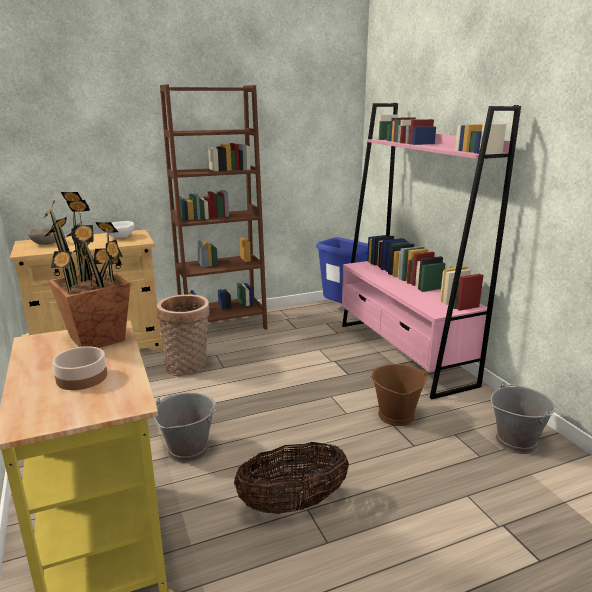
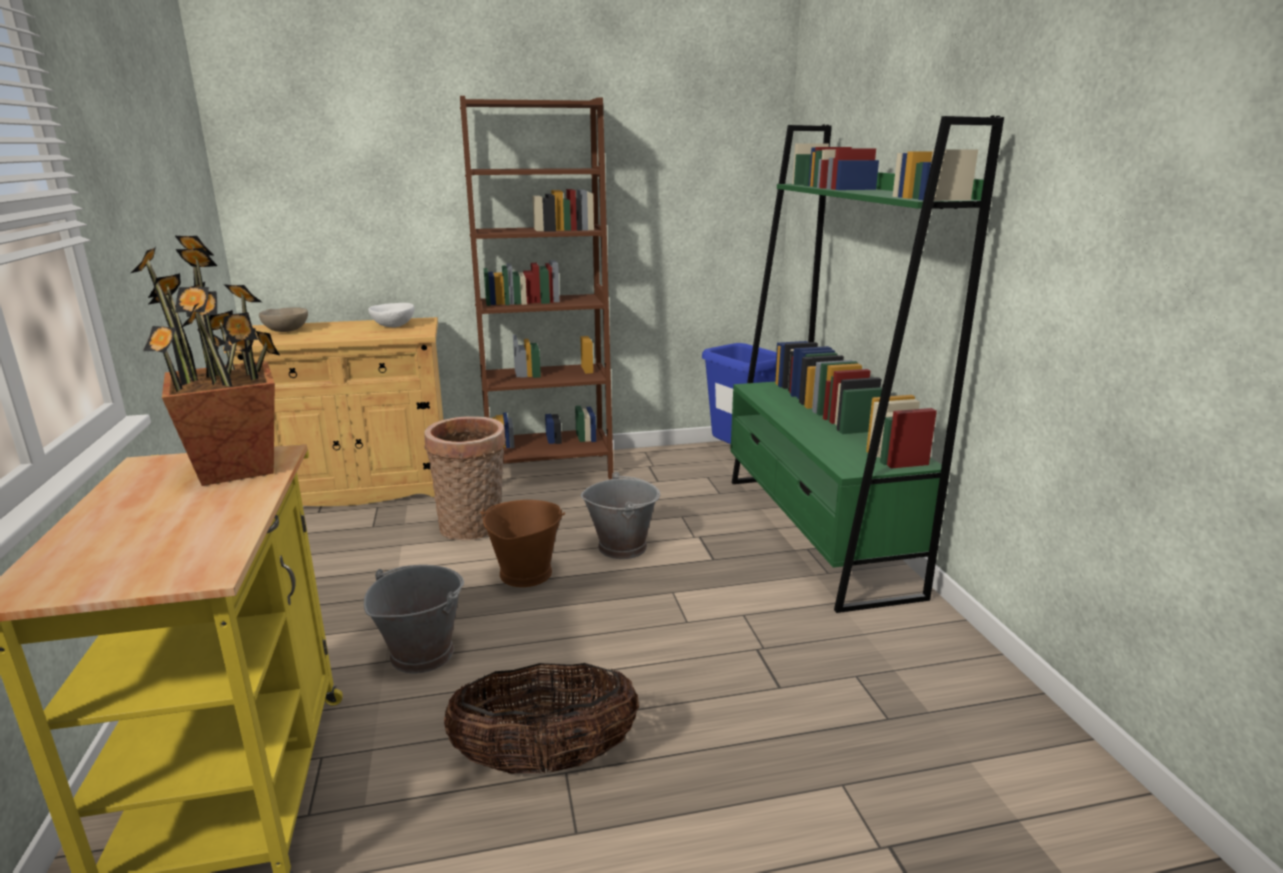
camera: 10 degrees right, 0 degrees up
bowl [52,346,107,390] -> none
pink bookcase [342,103,521,399] -> green bookcase [730,116,1004,613]
brown bucket [370,364,427,426] -> brown bucket moved to [480,500,565,587]
grey bucket [491,382,557,454] -> grey bucket moved to [581,472,660,559]

